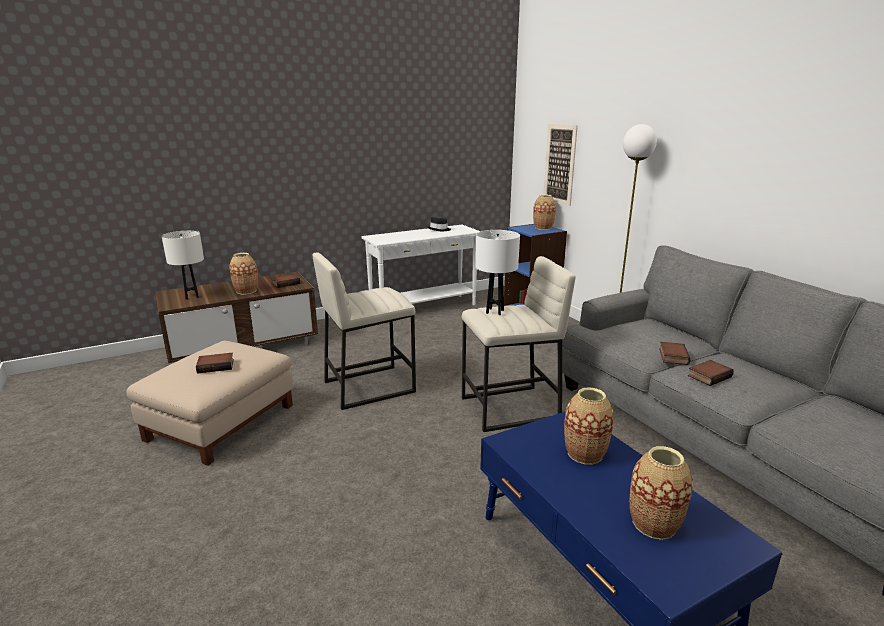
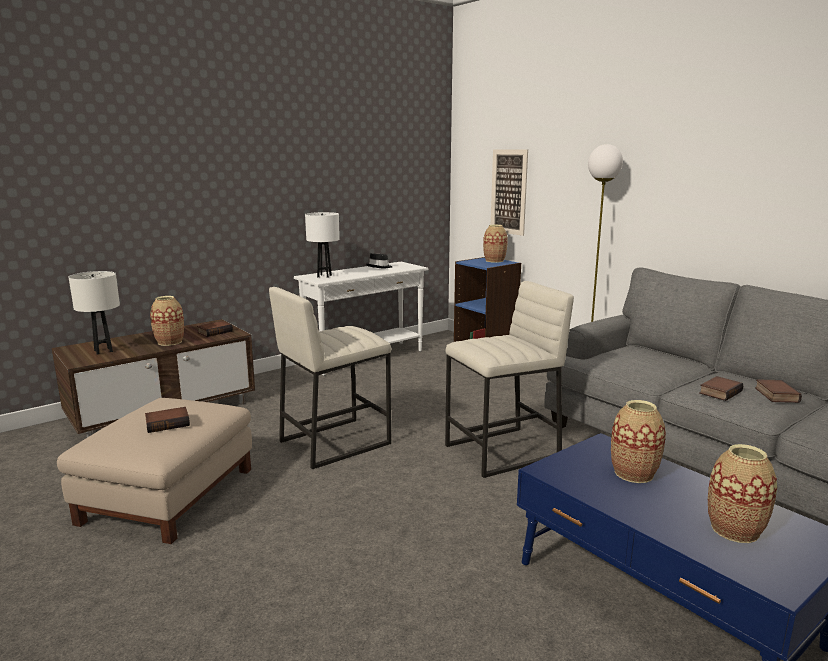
camera: 10 degrees left, 5 degrees down
white table lamp [475,230,520,315] -> white table lamp moved to [305,212,340,278]
book [659,342,690,365] -> book moved to [755,379,802,403]

